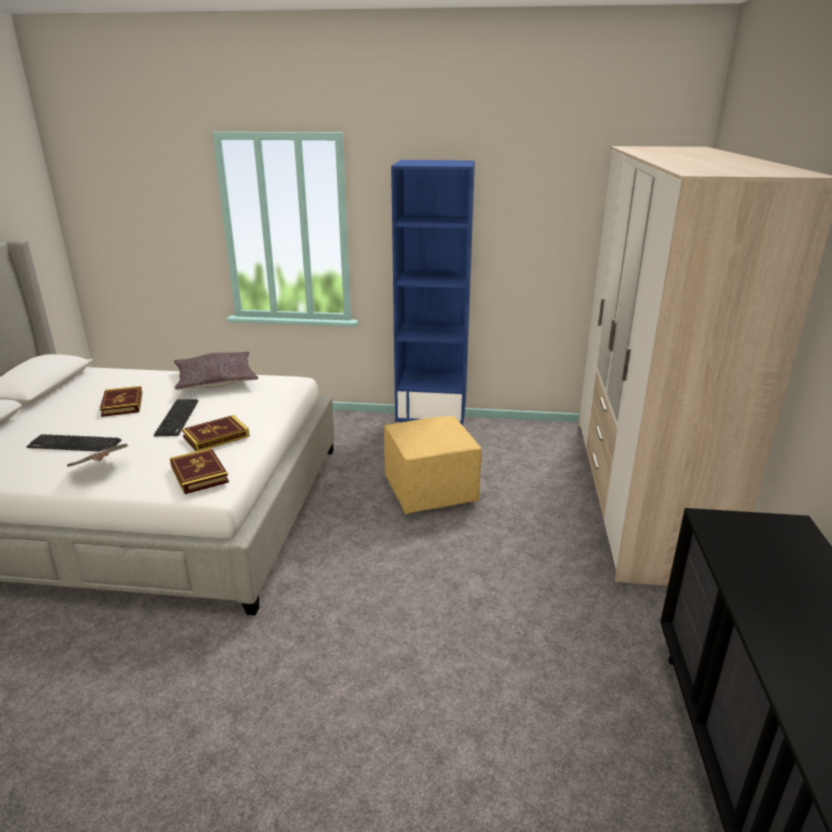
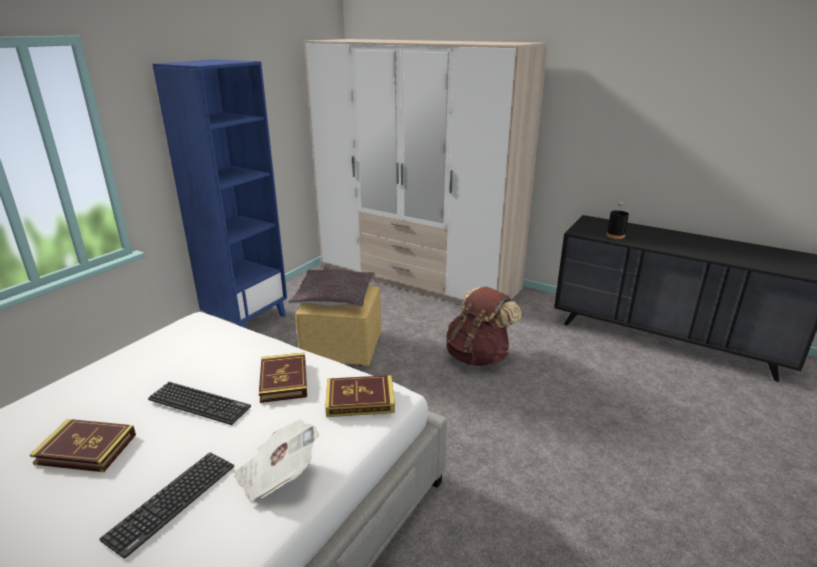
camera: 65 degrees left, 0 degrees up
grey pillow [174,351,258,390] -> grey pillow moved to [288,269,375,307]
none -> brown backpack [447,286,522,366]
none -> black bottle [606,202,629,239]

